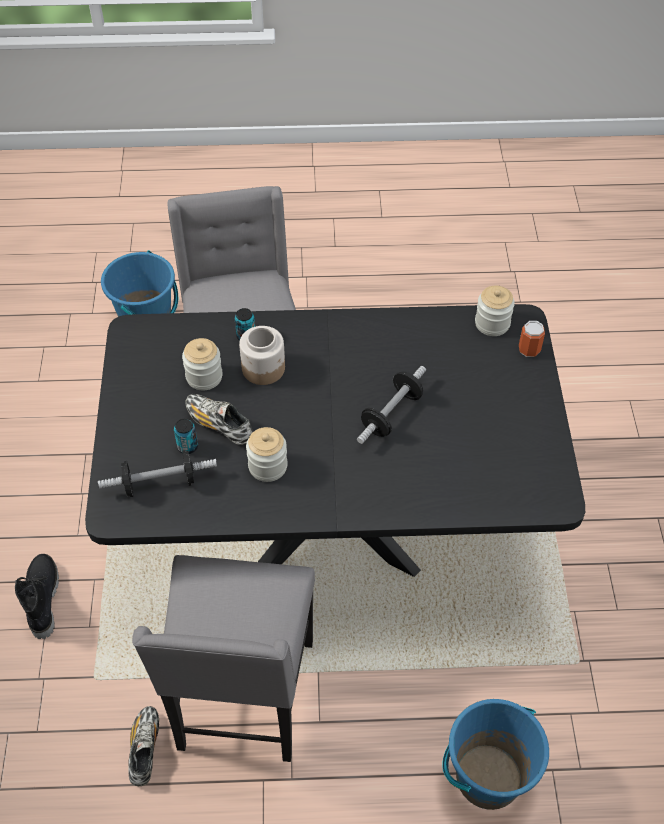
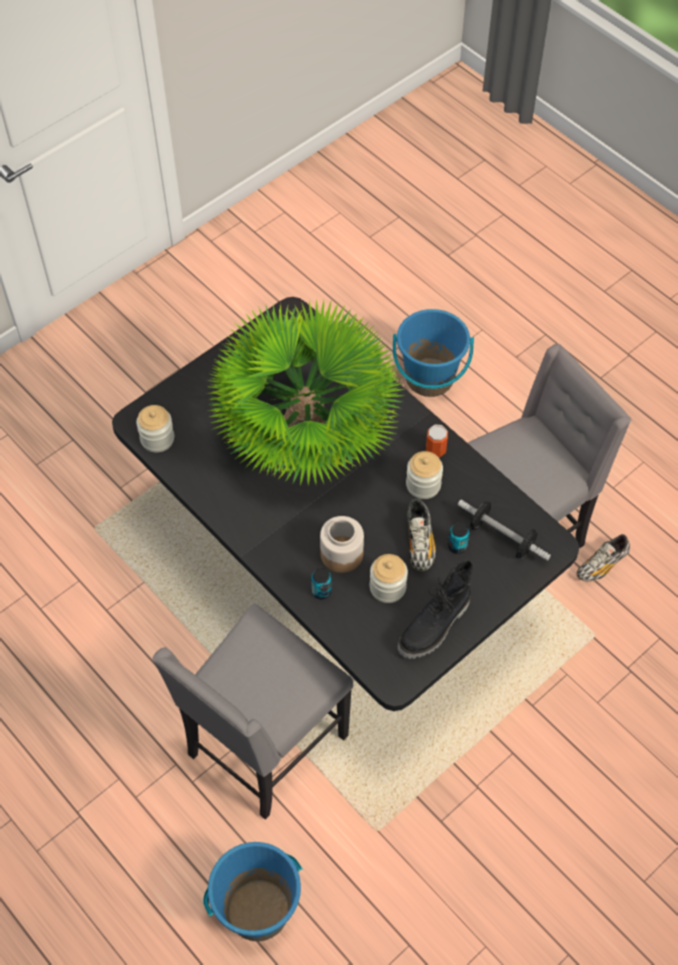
camera: 130 degrees left, 5 degrees up
black boot [15,554,59,639] -> black boot moved to [398,560,473,659]
dumbbell [357,366,426,444] -> potted plant [207,299,405,485]
can [519,321,545,357] -> can moved to [426,425,448,457]

